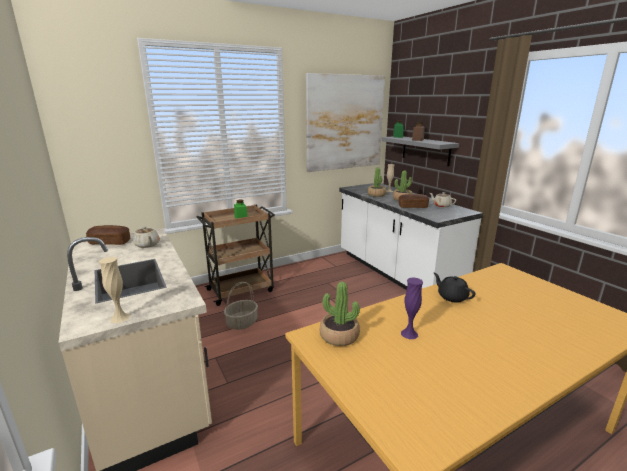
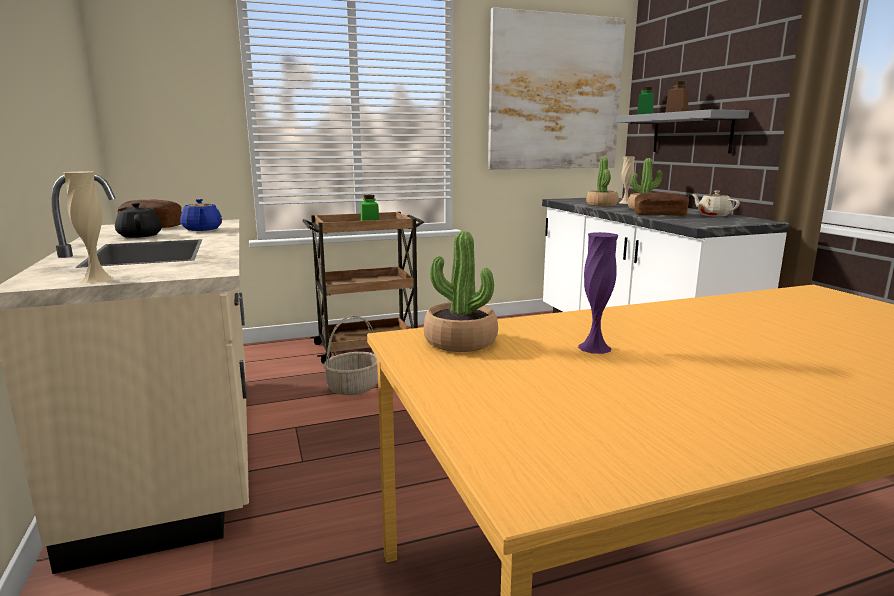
camera: 10 degrees right, 5 degrees down
beige teapot [133,226,160,248] -> blue teapot [180,199,222,231]
black teapot [434,273,475,303] -> black teapot moved to [115,203,162,238]

